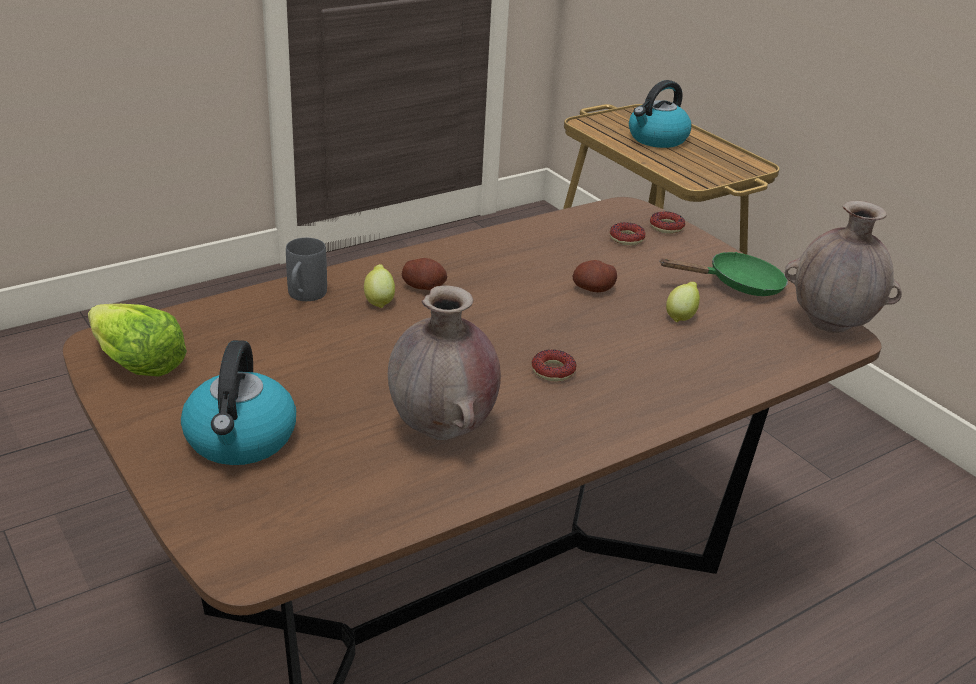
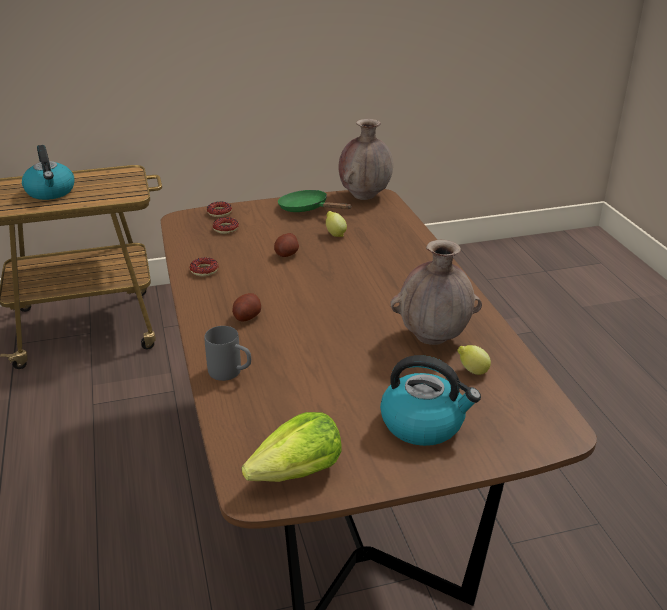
camera: 70 degrees left, 0 degrees up
lemon [364,264,395,308] -> lemon moved to [458,345,491,375]
donut [532,350,576,382] -> donut moved to [190,257,219,276]
green frying pan [659,252,788,296] -> green frying pan turned 60 degrees counterclockwise [278,190,351,212]

